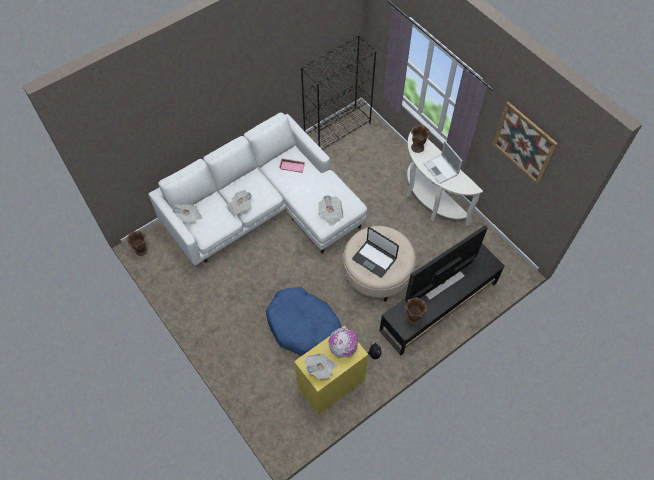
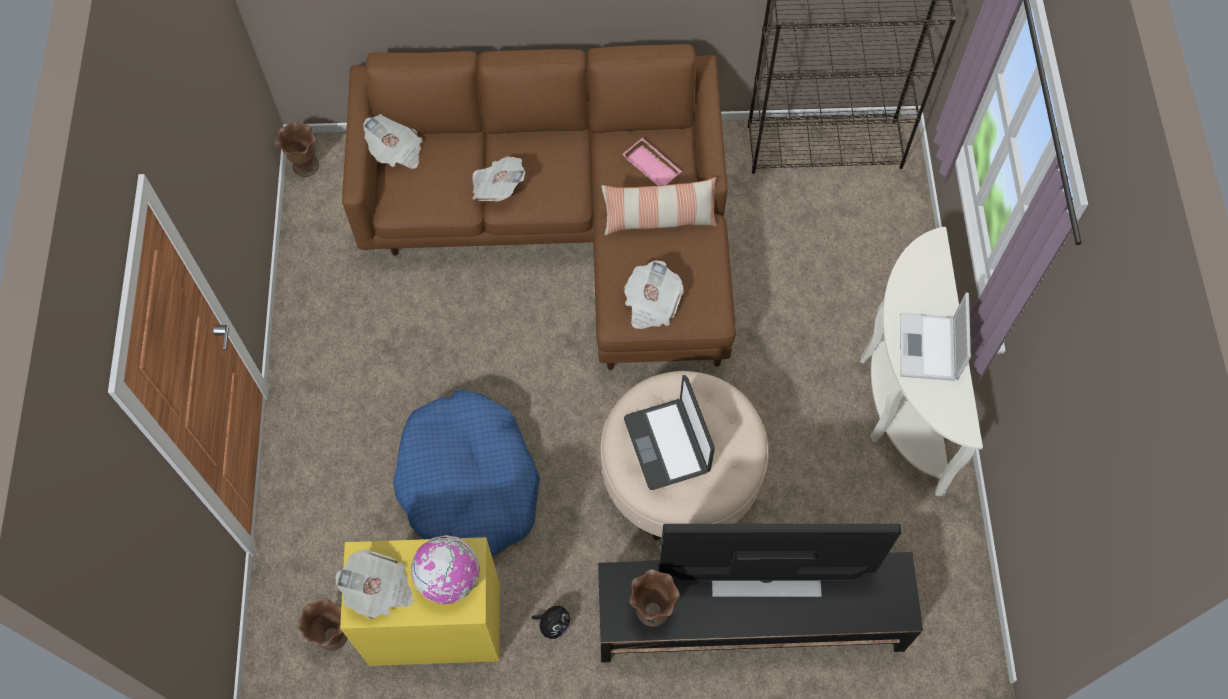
camera: 35 degrees right, 5 degrees up
white sofa [148,113,368,265] -> brown sofa [342,44,736,370]
brown vase [411,125,430,153] -> brown vase moved to [297,598,347,651]
picture [493,102,558,185] -> none
none -> pillow [602,177,717,235]

